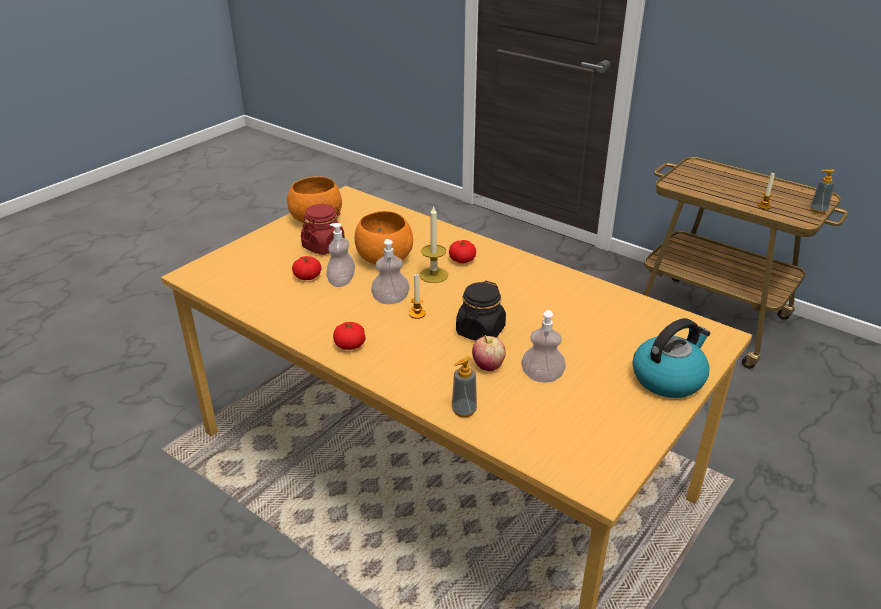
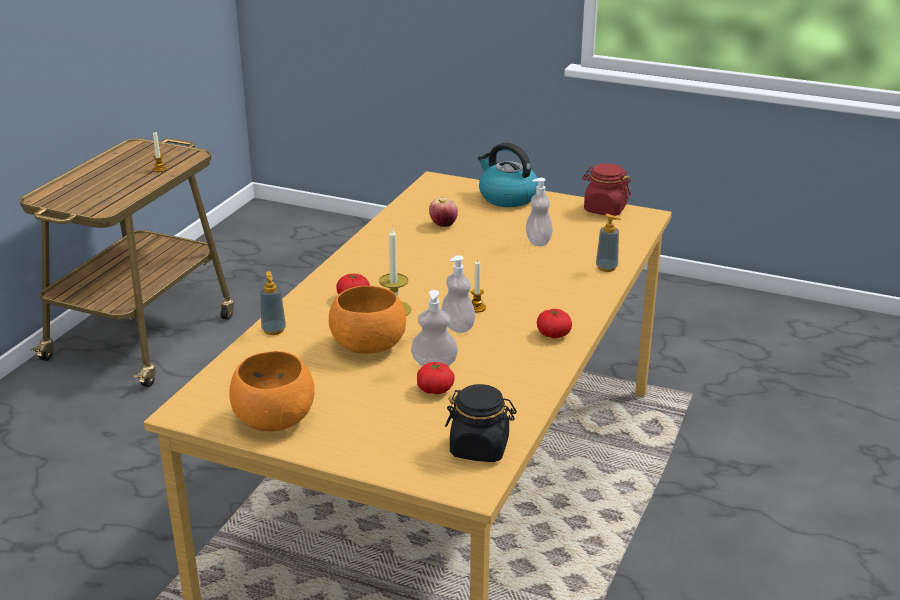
camera: 105 degrees left, 5 degrees down
red jar [301,204,345,255] -> red jar moved to [582,163,631,216]
black jar [456,281,506,341] -> black jar moved to [445,384,517,462]
apple [472,335,506,371] -> apple moved to [429,198,458,227]
soap dispenser [810,170,835,214] -> soap dispenser moved to [260,271,286,335]

